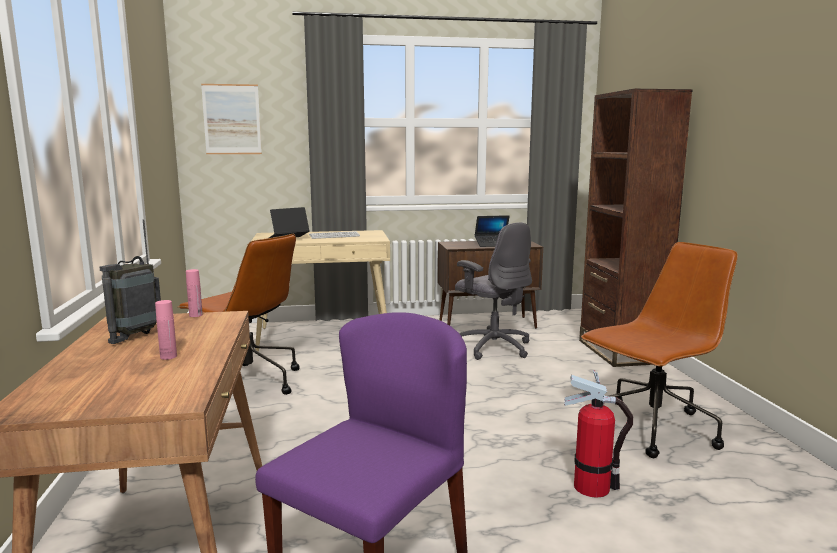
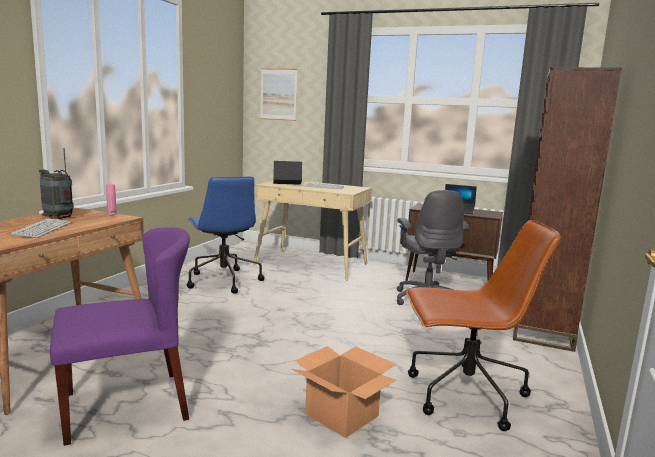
camera: 30 degrees right, 0 degrees up
radio [99,219,161,344] -> radio turned 60 degrees clockwise [39,148,74,219]
pink bottle [155,300,177,360] -> keyboard [11,219,71,238]
brown office chair [178,234,300,395] -> blue office chair [187,176,265,294]
fire extinguisher [564,370,633,498] -> cardboard box [291,346,396,438]

